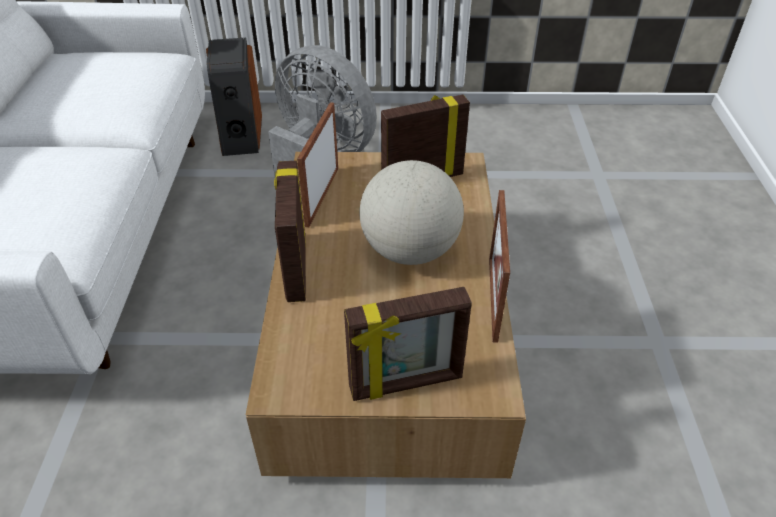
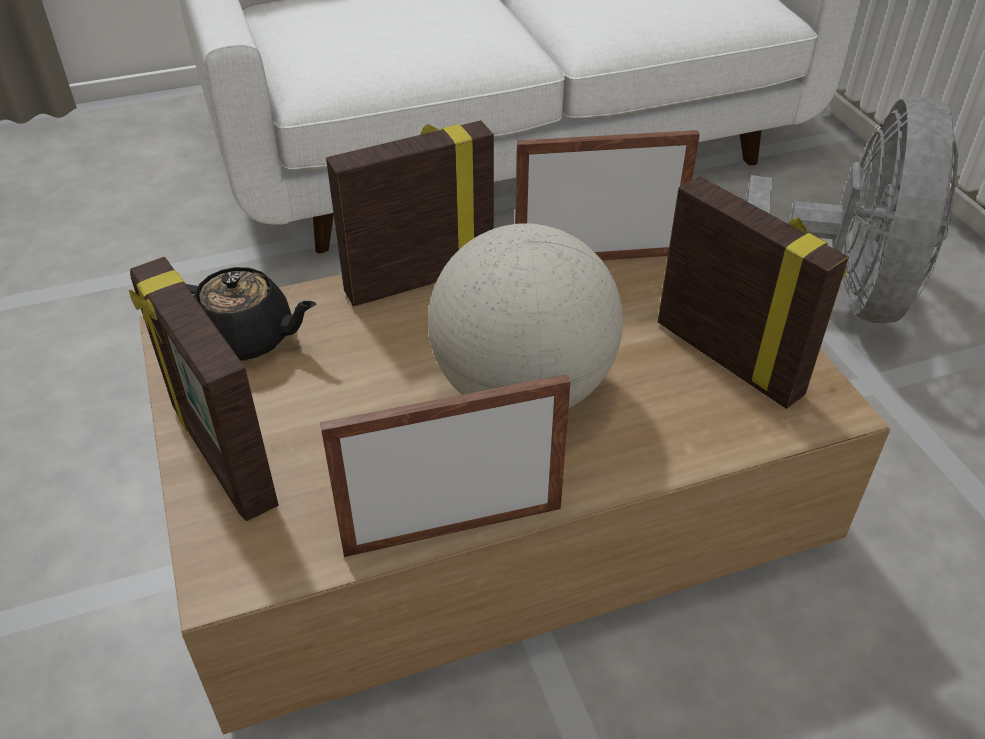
camera: 70 degrees right, 0 degrees up
speaker [206,38,262,156] -> none
none -> black teapot [186,267,317,361]

